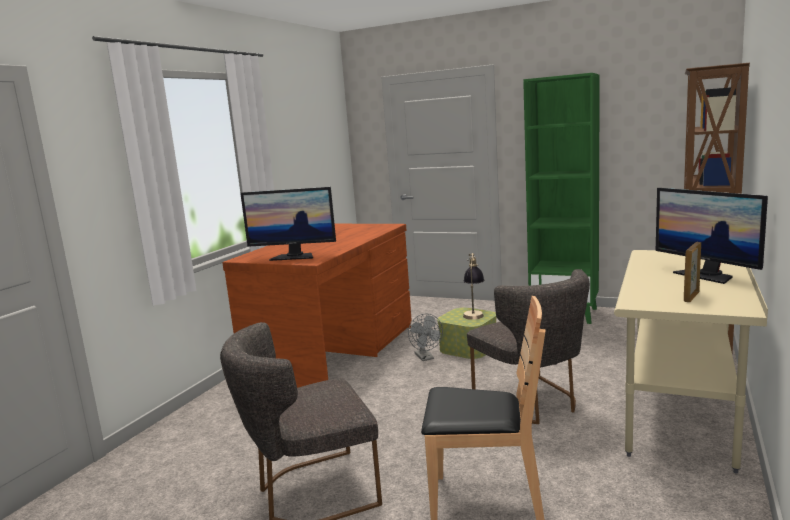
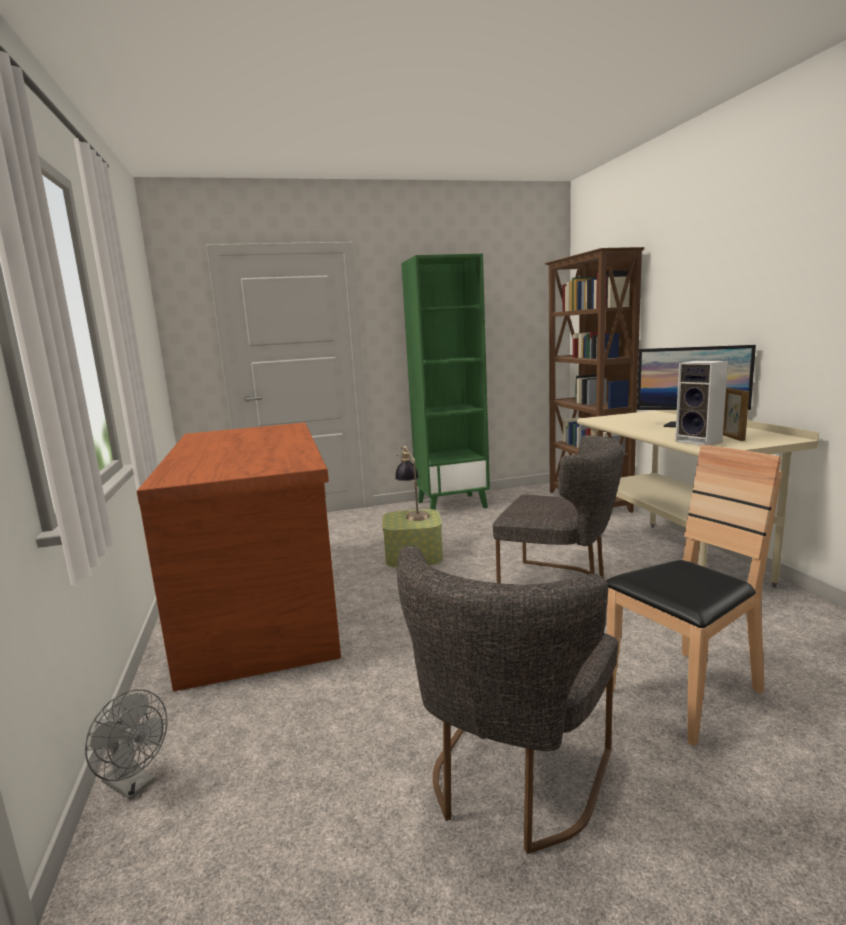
camera: 40 degrees left, 0 degrees up
monitor [240,187,336,261] -> none
grey fan [408,314,443,361] -> grey fan moved to [85,689,167,800]
none -> speaker [675,360,728,445]

